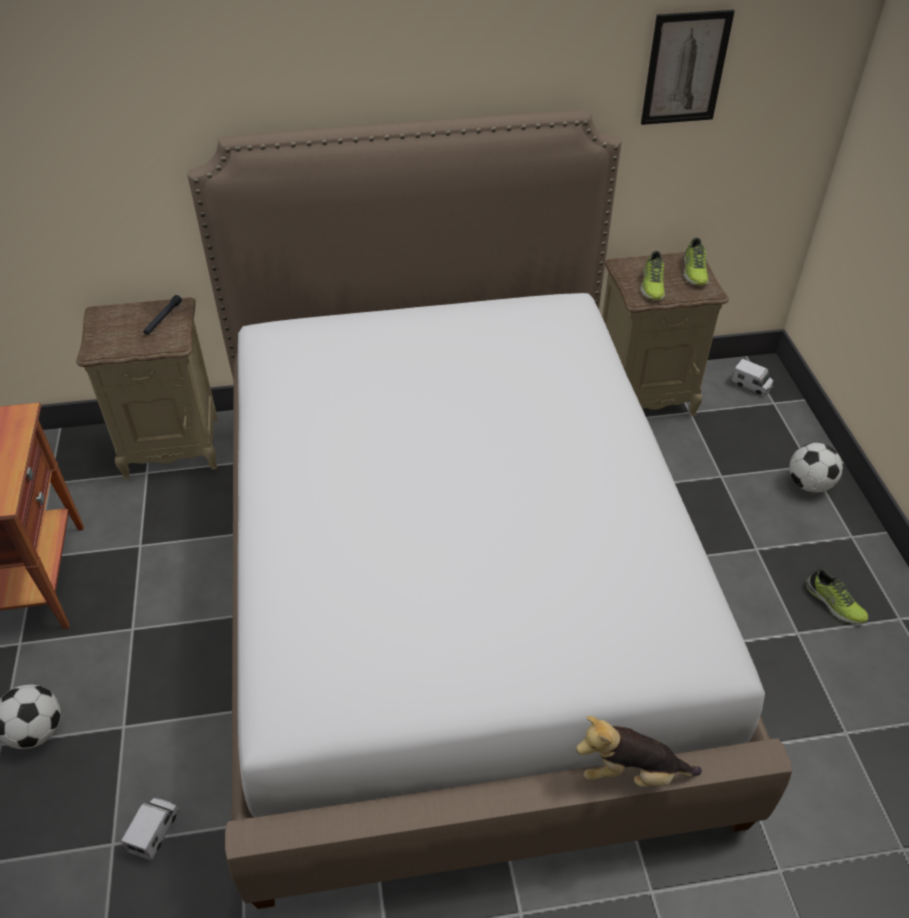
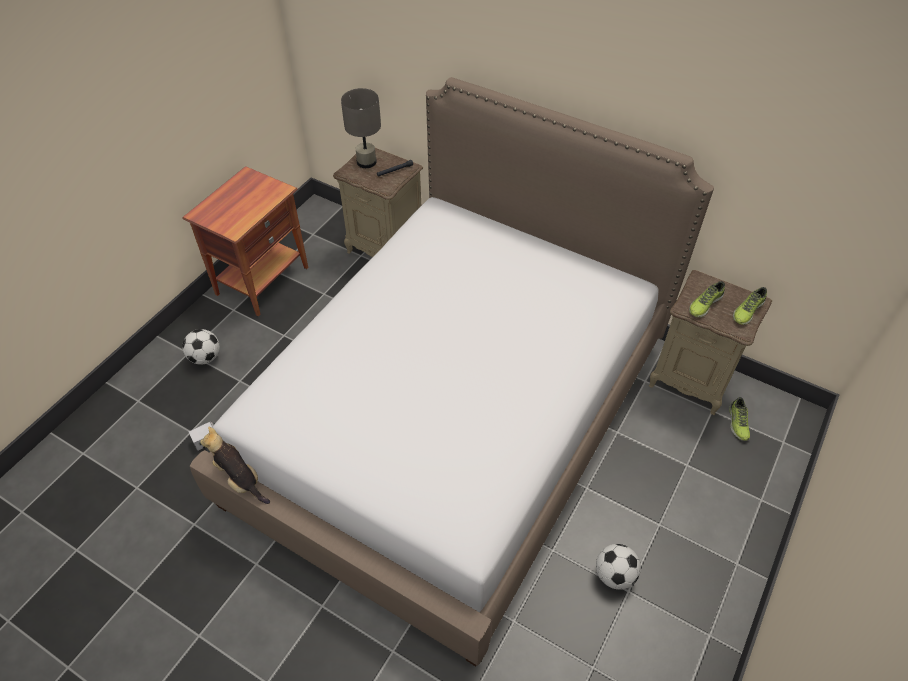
camera: 40 degrees right, 5 degrees up
plush toy [576,716,702,787] -> plush toy moved to [200,427,270,504]
picture [641,10,735,125] -> none
toy truck [731,359,774,395] -> none
football [789,443,843,493] -> football moved to [596,544,641,590]
shoe [806,569,868,624] -> shoe moved to [729,397,750,441]
none -> grey table lamp [341,88,381,168]

